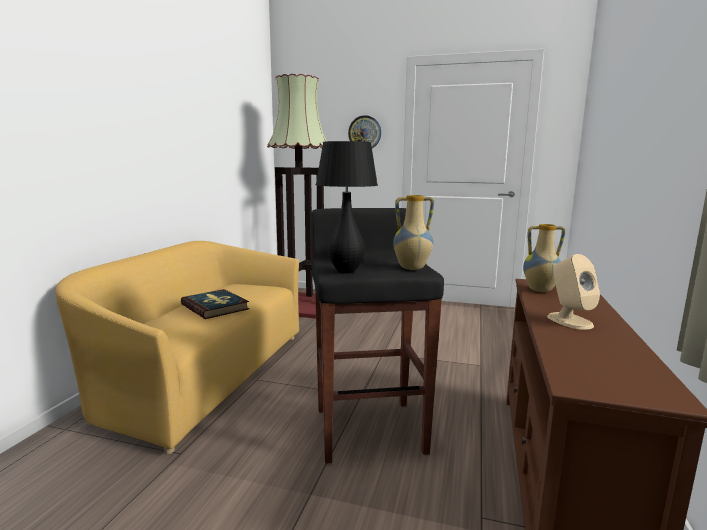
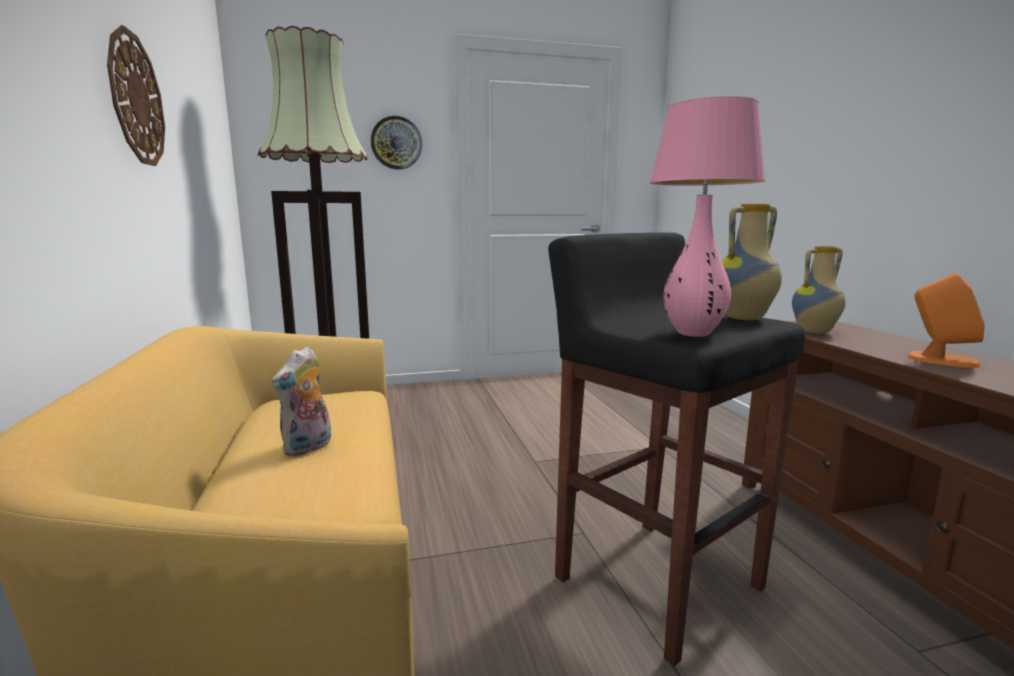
camera: 30 degrees left, 0 degrees up
book [181,289,249,319] -> plush toy [272,346,331,457]
black table lamp [316,141,378,273] -> pink table lamp [650,96,766,337]
beige speaker [547,254,600,330] -> orange speaker [907,273,985,368]
none -> wall clock [107,25,165,166]

